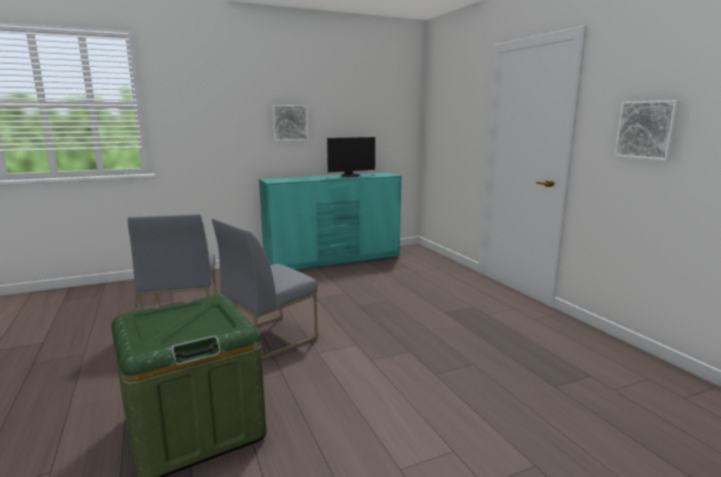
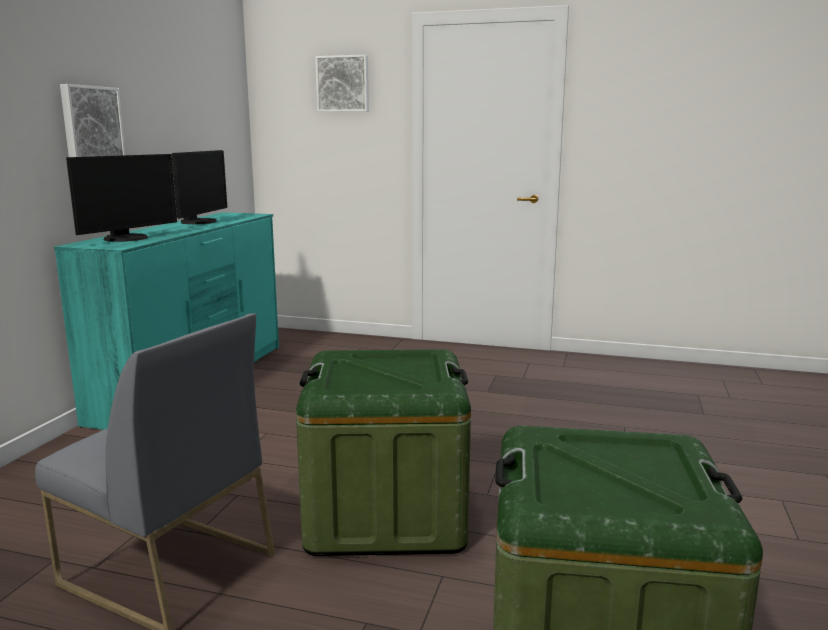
camera: 50 degrees left, 0 degrees up
grey chair [212,218,318,360] -> green storage box [296,349,471,556]
picture [614,100,681,161] -> picture moved to [315,55,369,112]
none -> monitor [66,154,177,242]

